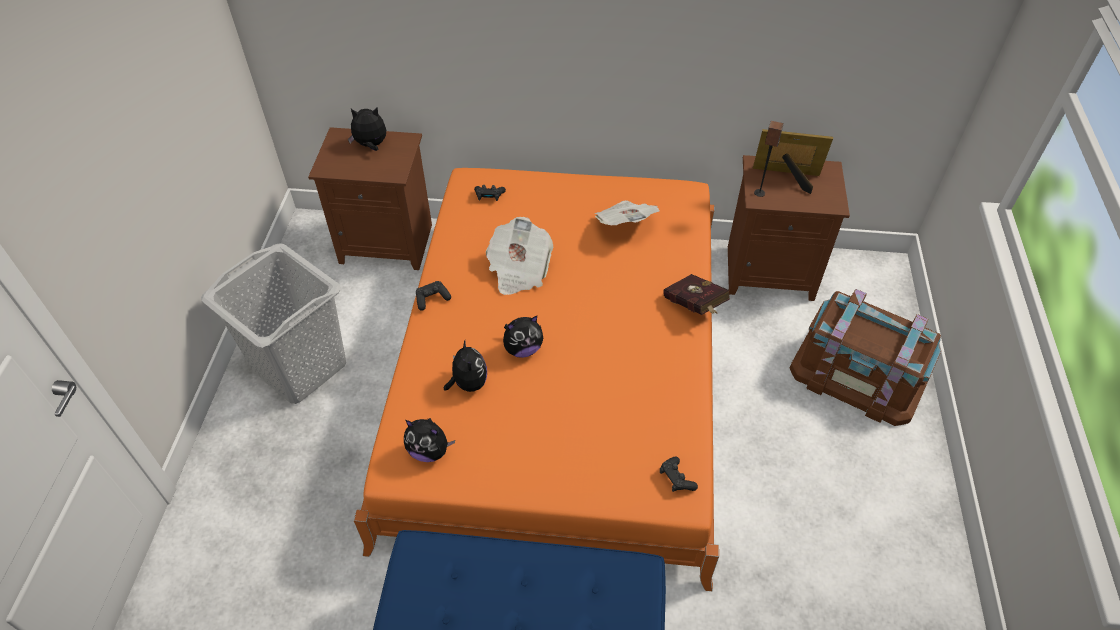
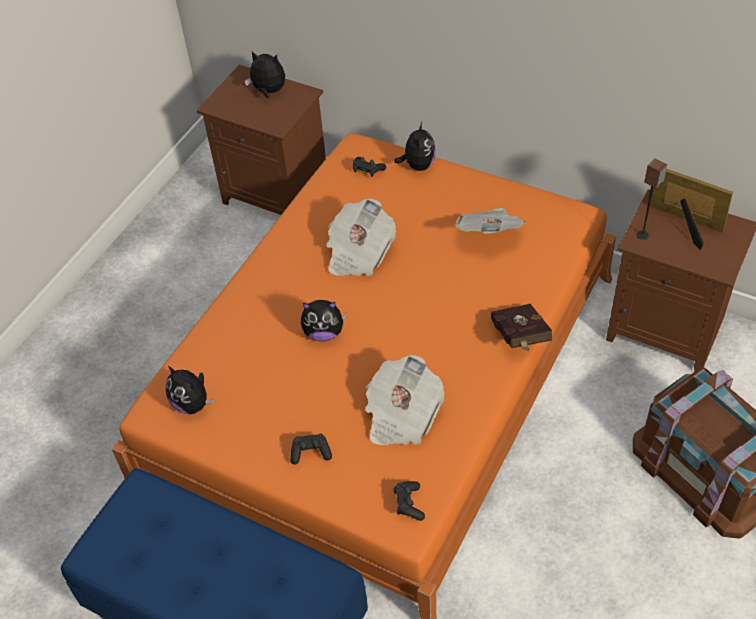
camera: 25 degrees right, 0 degrees up
grey laundry basket [201,243,346,404] -> none
black game controller [416,281,451,311] -> black game controller moved to [290,433,332,465]
plush toy [444,340,487,392] -> plush toy moved to [394,122,436,171]
none -> newspaper [365,355,445,445]

